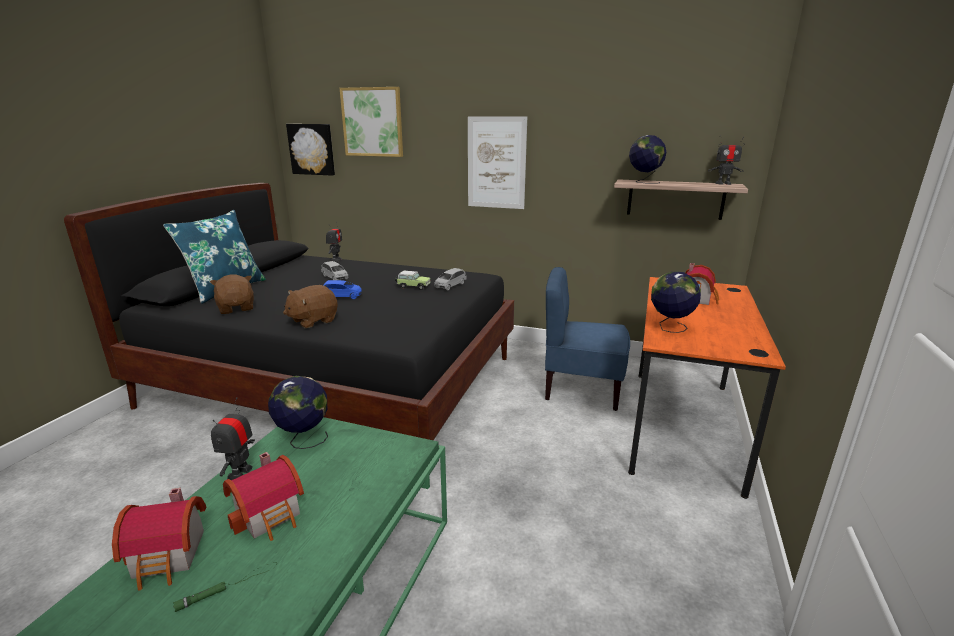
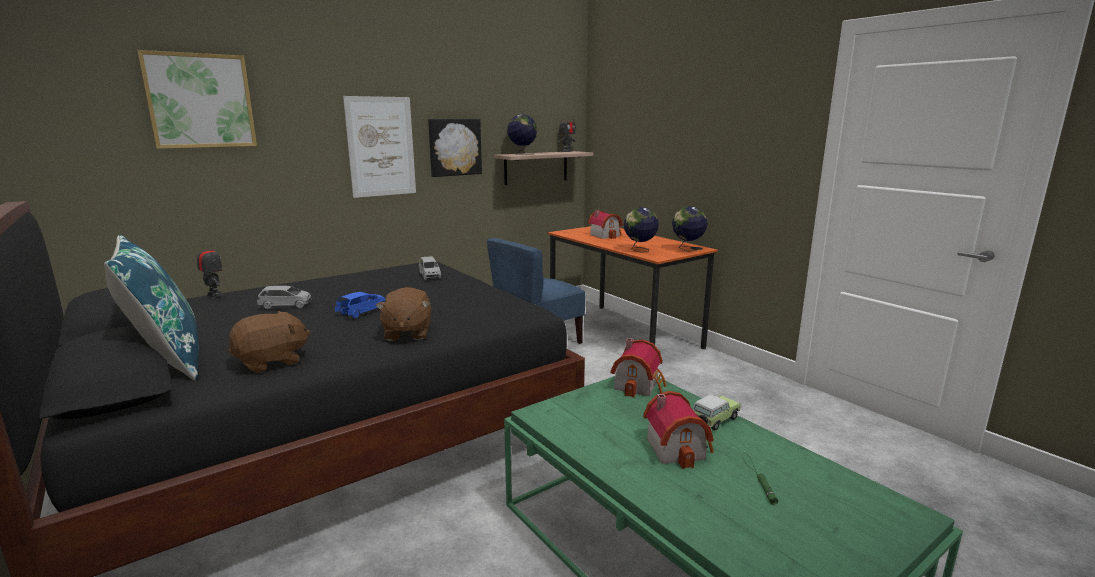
camera: 55 degrees left, 5 degrees down
toy house [112,488,206,591] -> toy house moved to [610,338,667,398]
brown plush toy [210,275,254,314] -> brown plush toy turned 135 degrees clockwise [228,311,310,373]
toy robot [211,397,255,480] -> none
globe [268,376,328,449] -> globe moved to [672,206,707,251]
picture [286,124,335,176] -> picture moved to [428,119,482,177]
toy car [395,271,431,290] -> toy car moved to [693,394,741,430]

